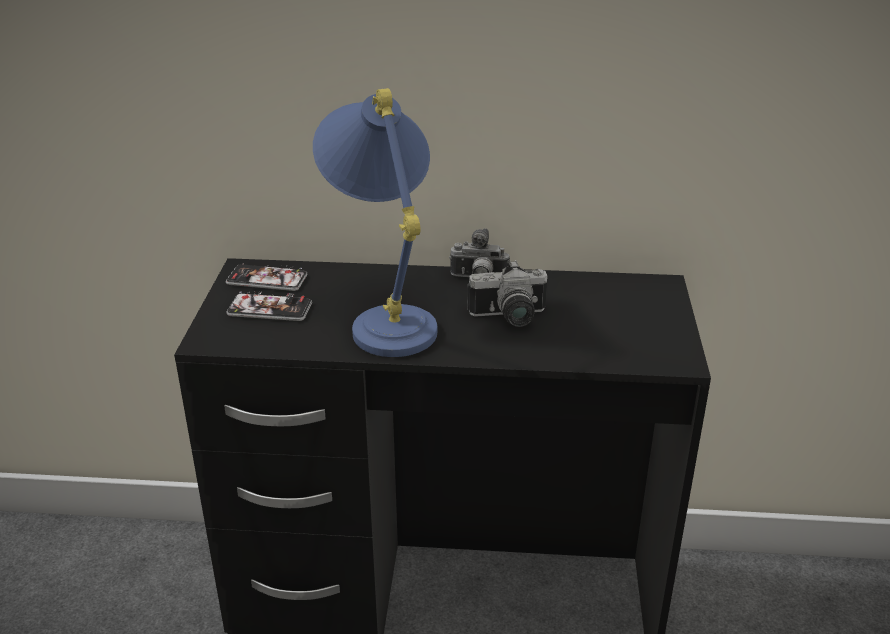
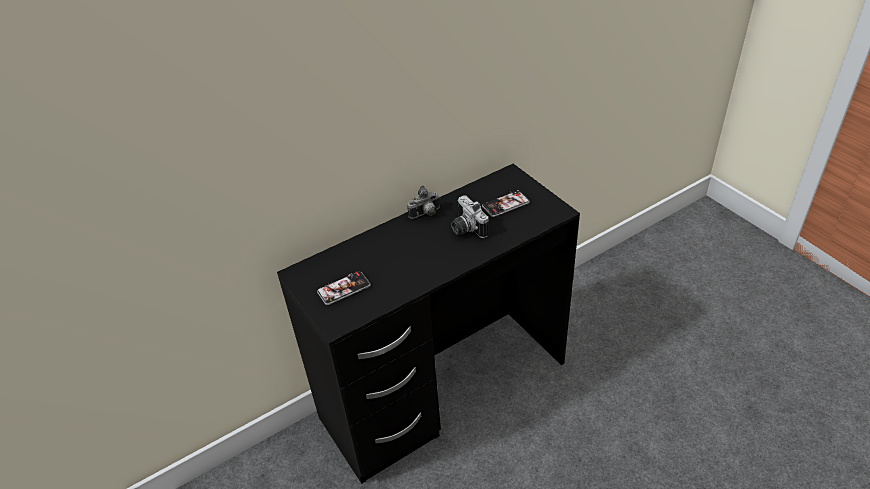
camera: 35 degrees left, 10 degrees up
phone [226,263,307,291] -> phone moved to [482,190,530,217]
blue table lamp [313,88,437,357] -> none
camera [467,260,548,327] -> camera turned 105 degrees clockwise [451,195,489,238]

